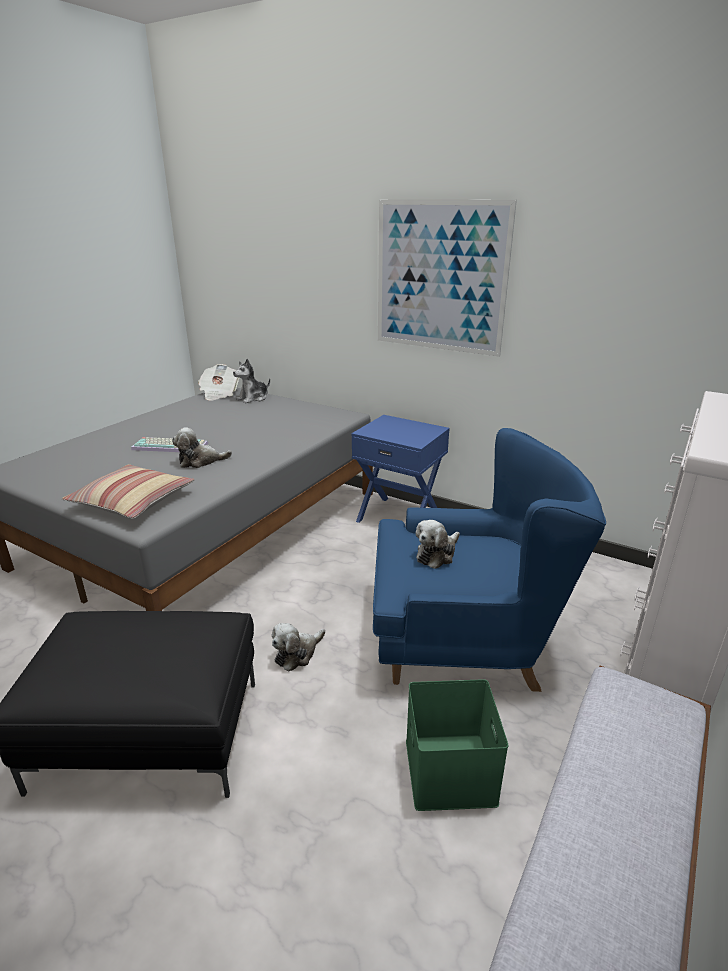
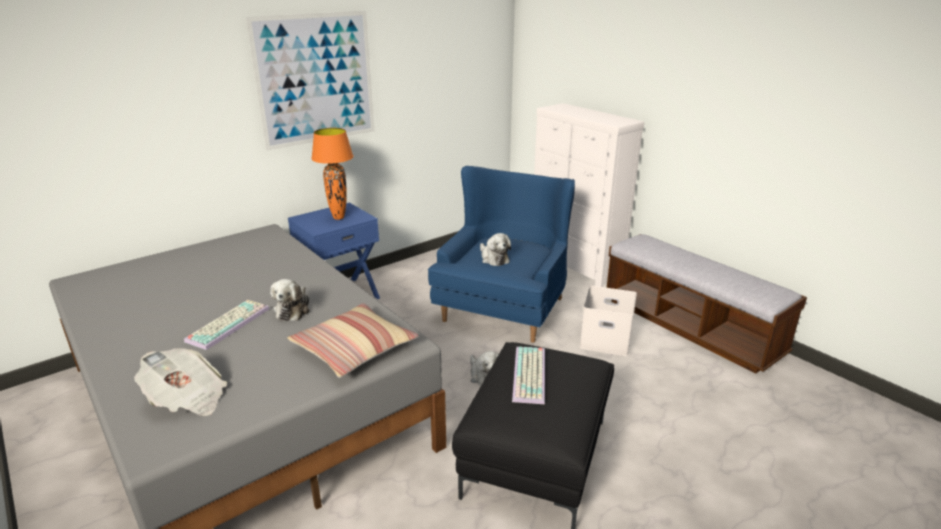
camera: 70 degrees left, 0 degrees up
newspaper [198,364,239,400] -> newspaper moved to [134,348,227,416]
plush toy [233,359,270,403] -> none
green storage box [406,679,508,811] -> white storage box [579,286,637,357]
none -> orange table lamp [311,128,353,220]
none -> keyboard [512,347,545,404]

